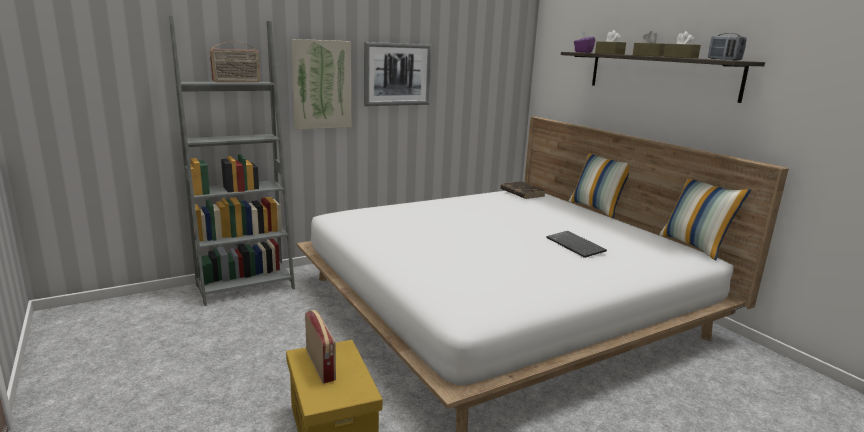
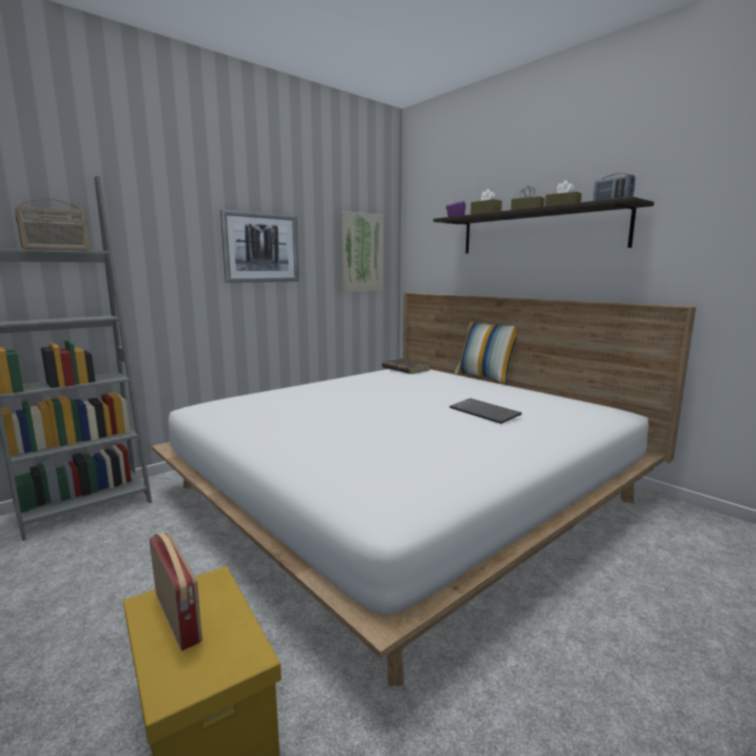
camera: 10 degrees left, 5 degrees down
picture [291,39,351,130] -> picture moved to [340,211,383,292]
pillow [659,179,751,260] -> none

